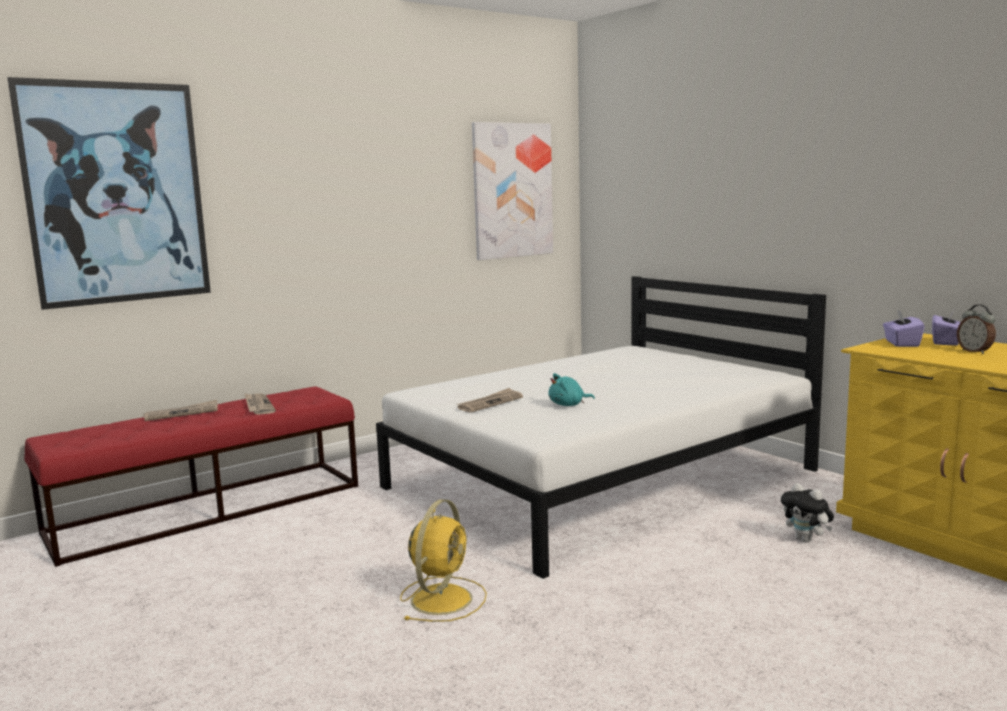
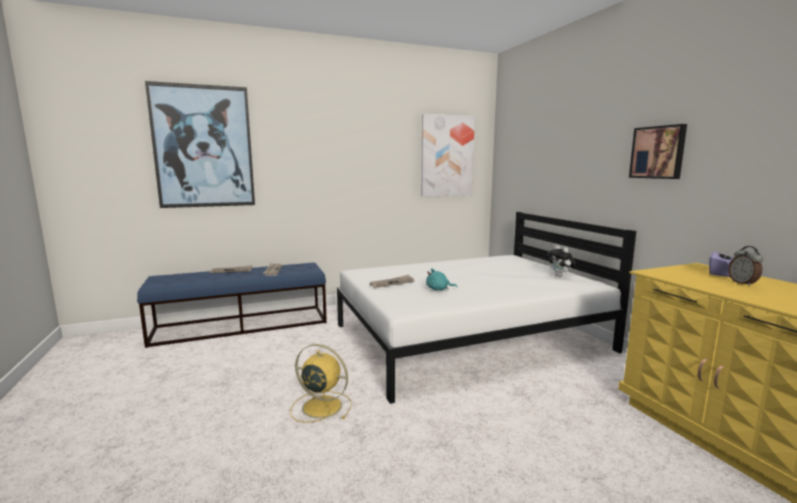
camera: 15 degrees right, 0 degrees up
red bench [24,386,358,567] -> blue bench [137,263,327,348]
yellow fan [400,499,487,622] -> yellow fan turned 105 degrees counterclockwise [290,344,352,423]
plush toy [781,483,834,543] -> plush toy moved to [548,245,576,276]
purple tissue box [883,310,925,347] -> none
none -> picture [629,124,687,179]

